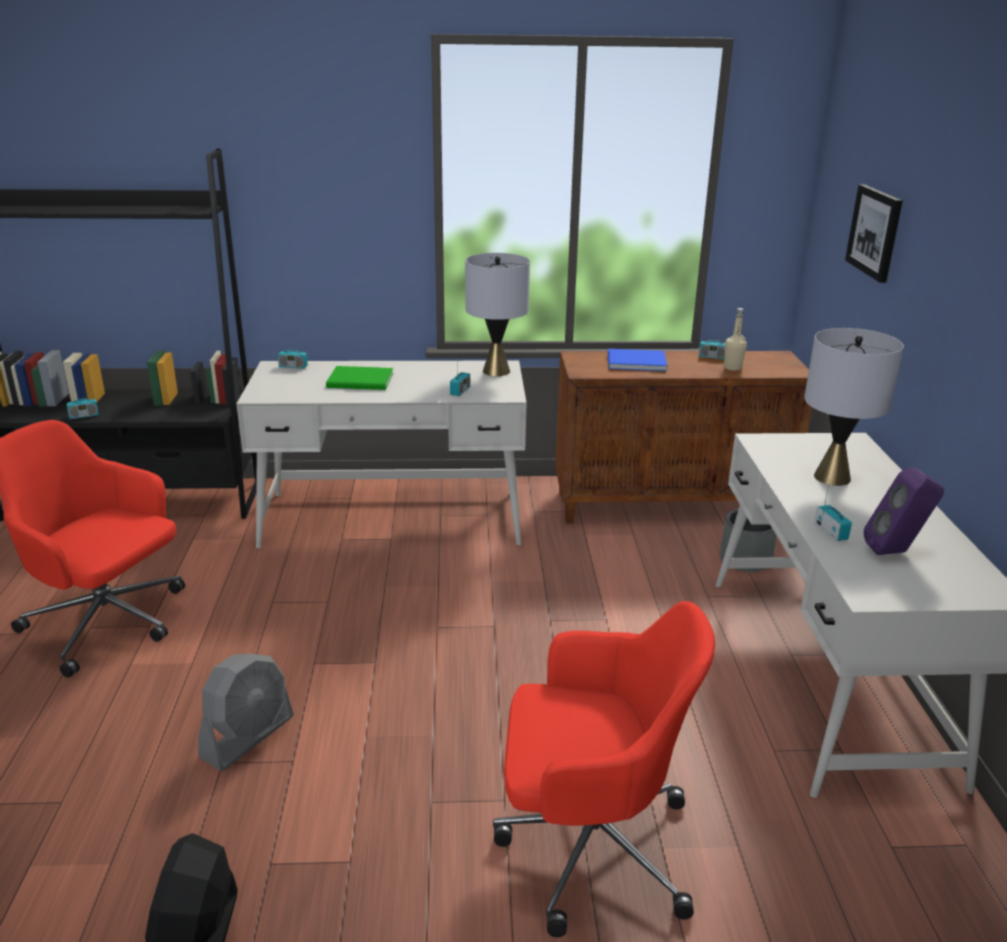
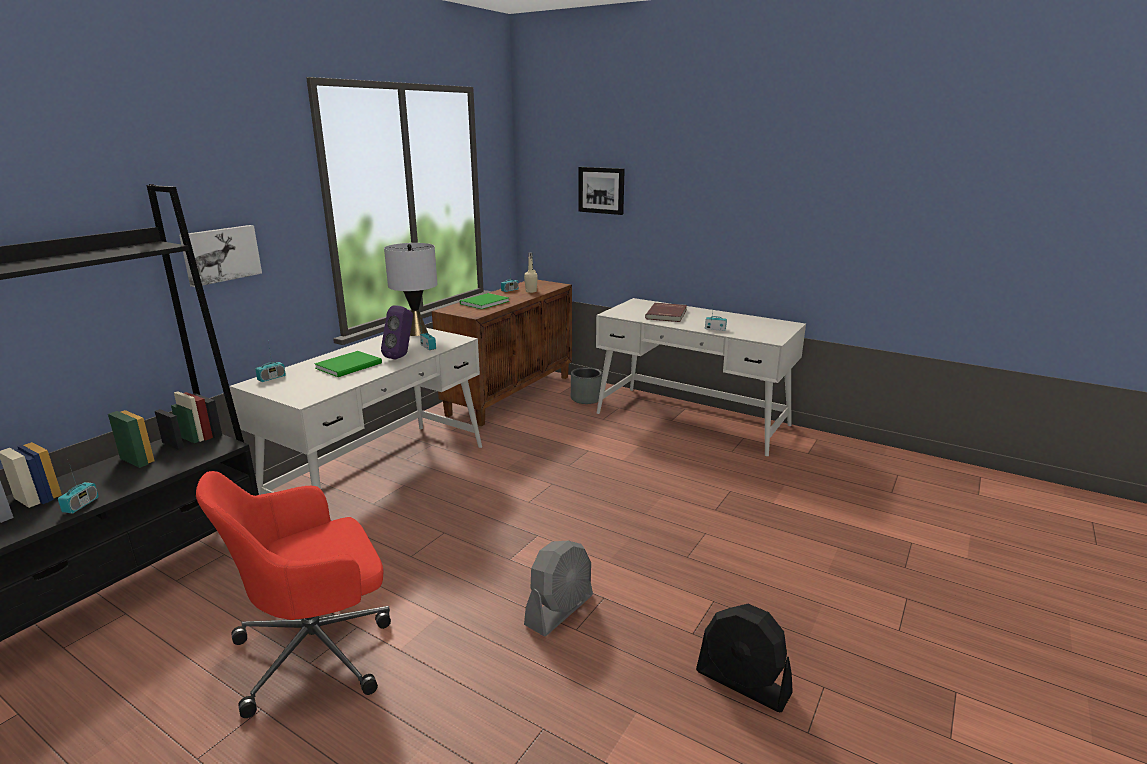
camera: 55 degrees left, 5 degrees down
grey fan [198,654,294,771] -> grey fan turned 60 degrees clockwise [524,541,593,636]
red office chair [493,601,715,937] -> none
blue book [608,349,668,371] -> green book [460,293,509,309]
grey table lamp [804,328,904,486] -> red book [645,303,687,322]
purple speaker [864,467,944,555] -> purple speaker moved to [381,305,413,360]
none -> picture [179,225,262,287]

